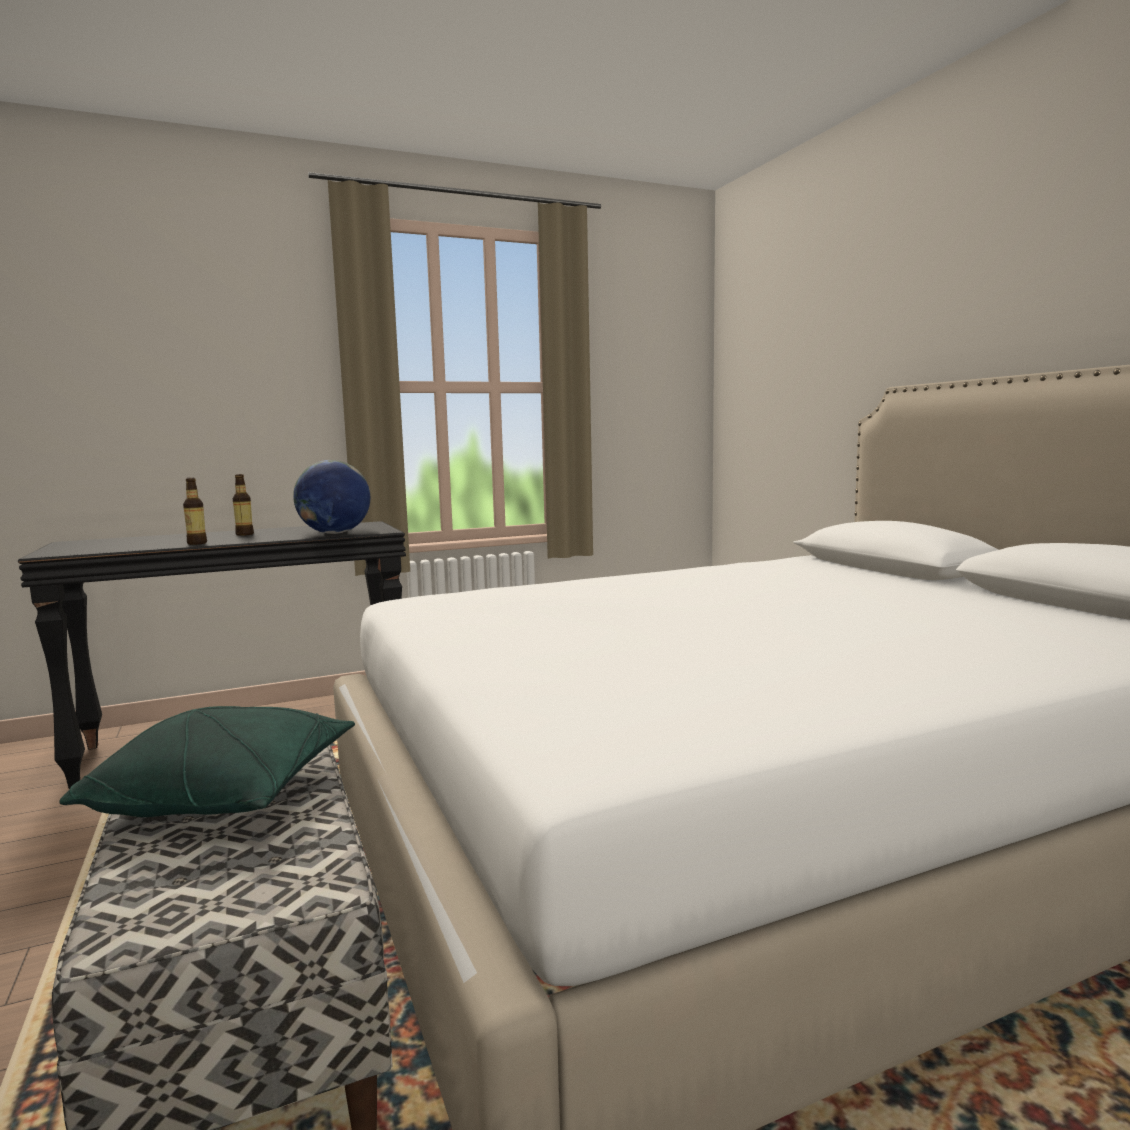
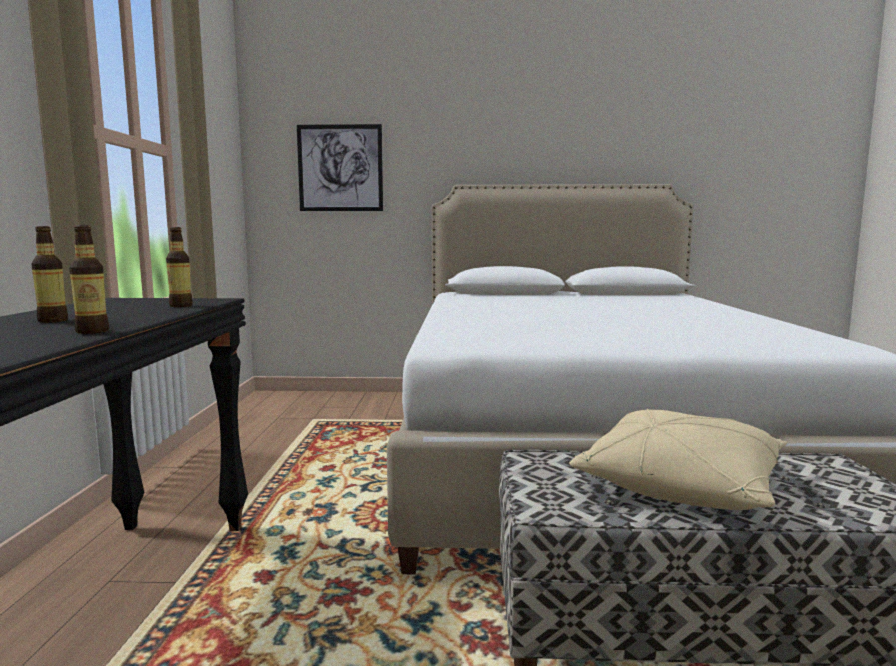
camera: 65 degrees left, 0 degrees up
green pillow [59,706,355,817] -> beige pillow [569,409,787,510]
globe [293,460,370,534] -> bottle [166,227,193,307]
none -> picture [297,124,383,211]

